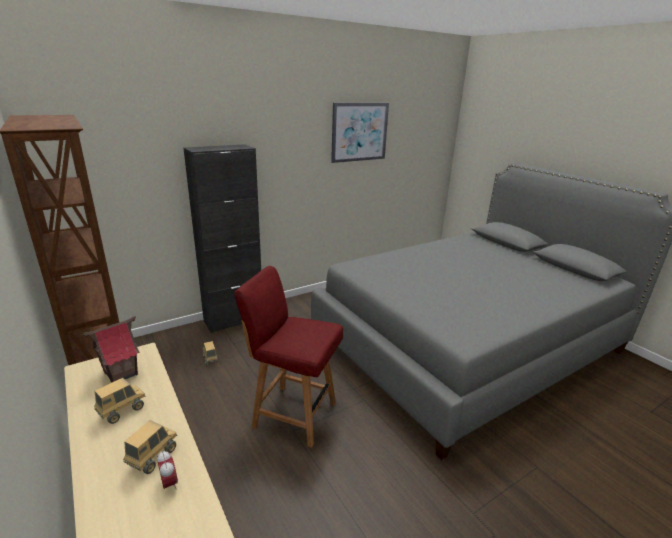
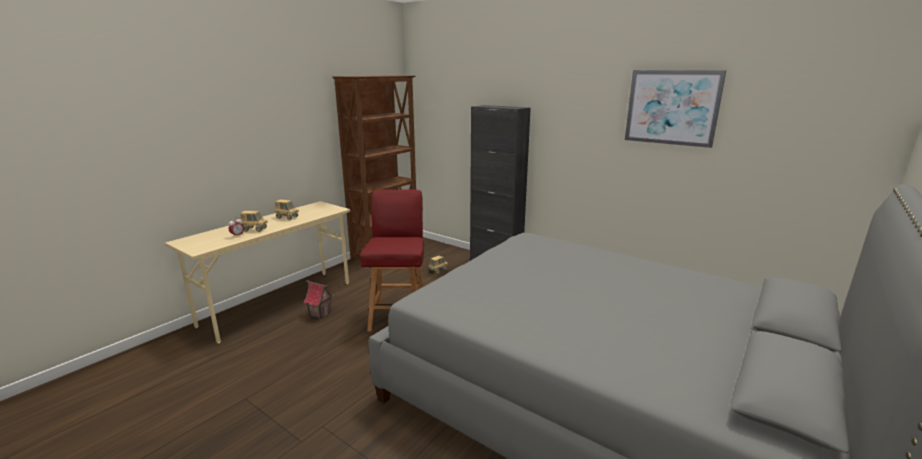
camera: 70 degrees right, 5 degrees down
toy house [83,316,140,383] -> toy house moved to [303,280,333,319]

